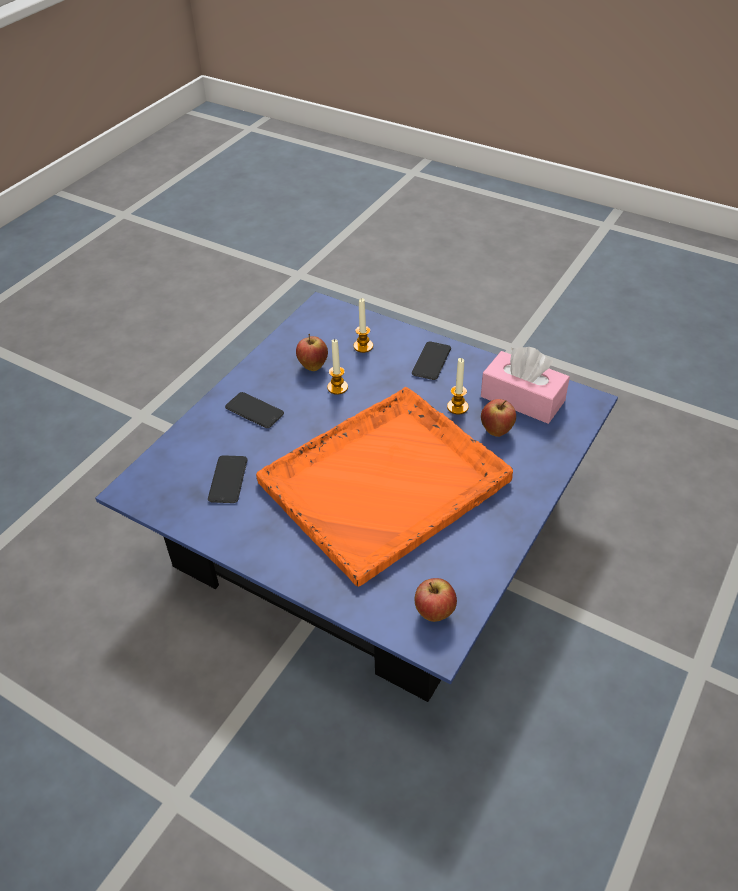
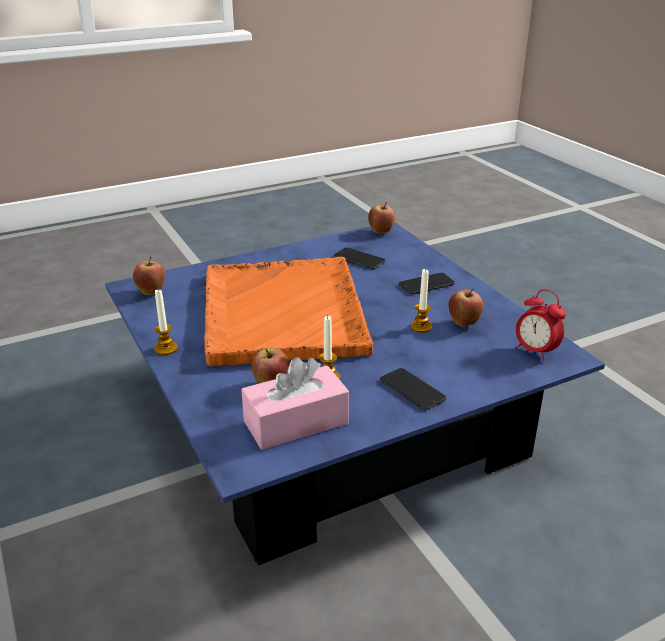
camera: 120 degrees right, 15 degrees down
candle [354,298,373,353] -> candle moved to [154,290,178,355]
none -> apple [368,202,395,234]
none -> alarm clock [515,289,566,362]

